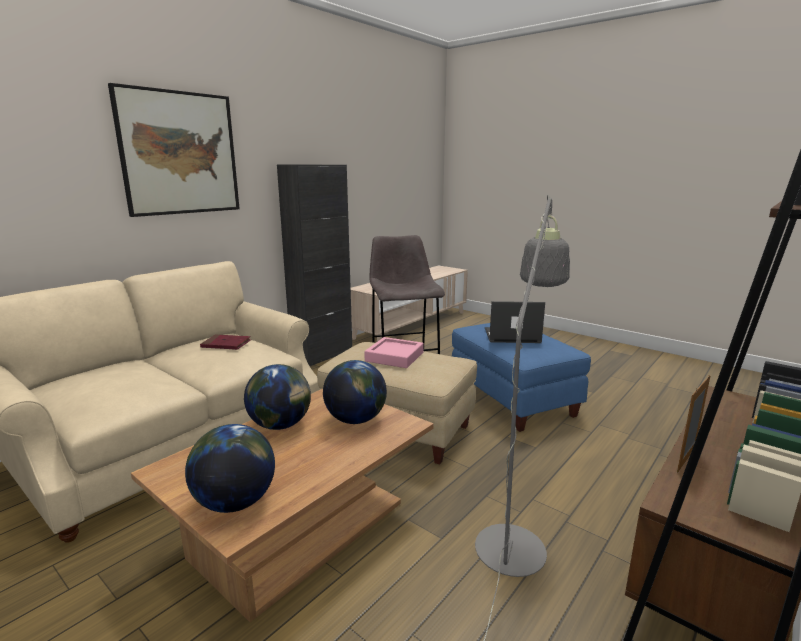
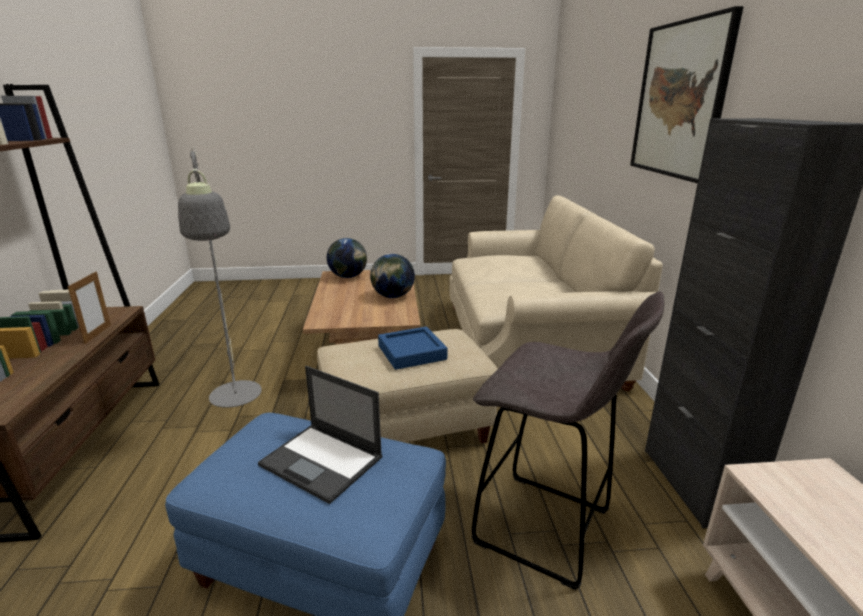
camera: 135 degrees right, 5 degrees up
red book [200,335,251,350] -> none
globe [323,360,387,424] -> none
pink tray [364,337,424,368] -> blue tray [378,327,447,370]
laptop [485,301,545,343] -> laptop turned 75 degrees clockwise [258,366,382,504]

